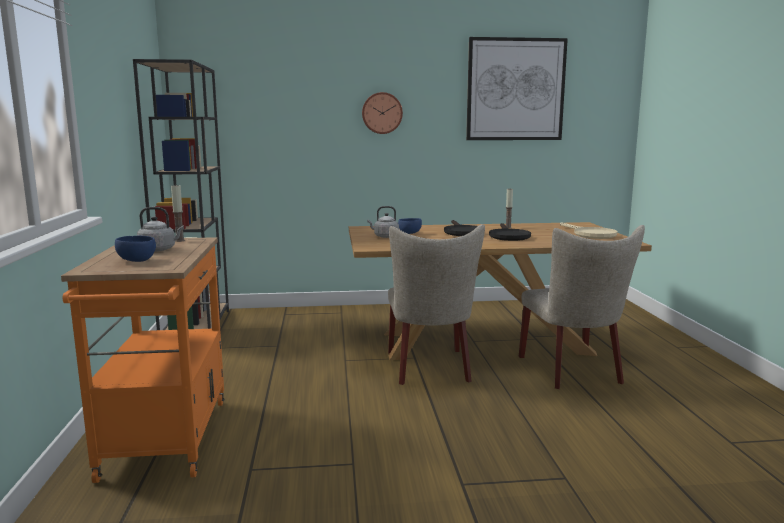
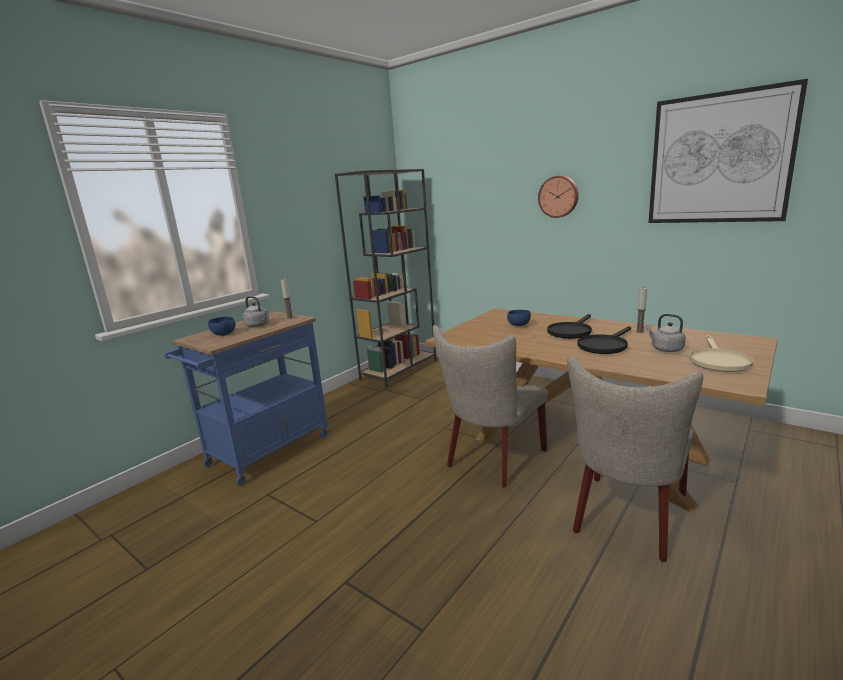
camera: 45 degrees right, 5 degrees up
orange cart [61,237,225,483] -> blue cart [164,311,328,486]
grey kettle [367,206,399,238] -> grey kettle moved to [646,314,686,352]

